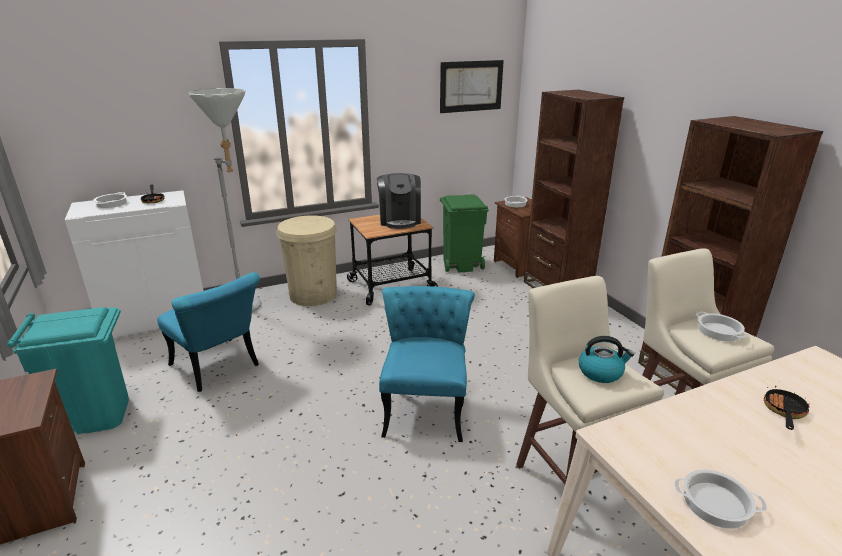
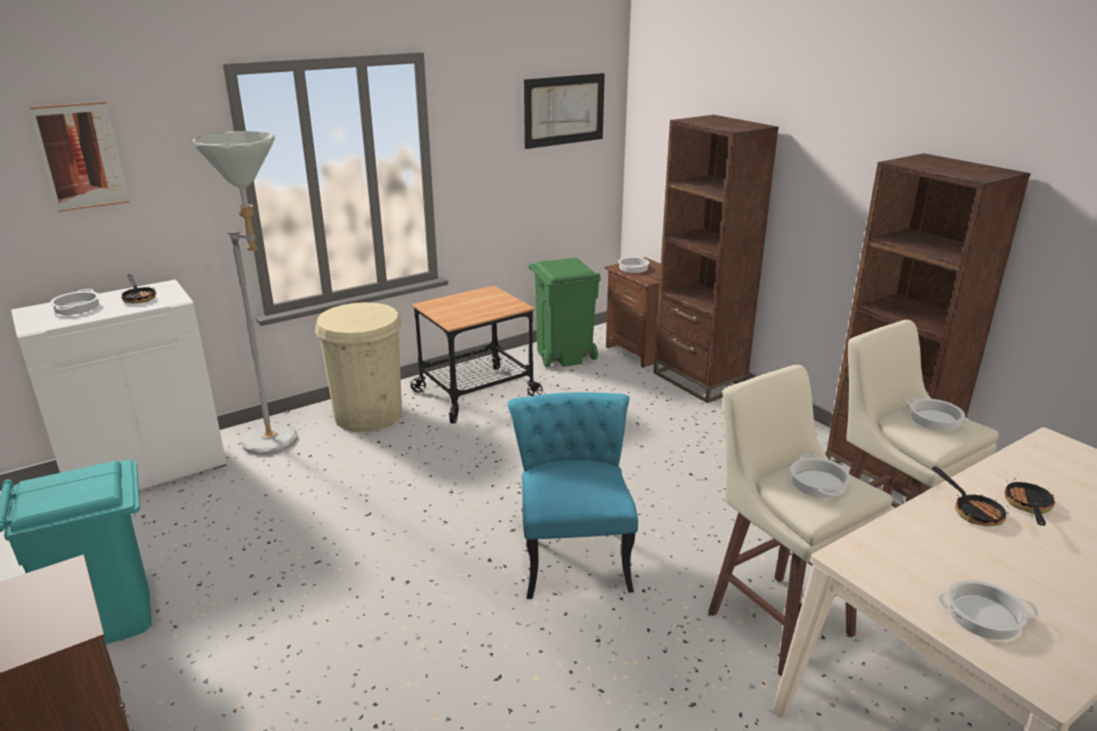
camera: 10 degrees left, 0 degrees up
turquoise chair [157,272,260,392] -> none
coffee machine [377,173,421,229] -> none
kettle [579,336,634,383] -> cooking pot [791,454,851,498]
none -> picture [30,101,129,212]
none -> frying pan [932,467,1008,526]

